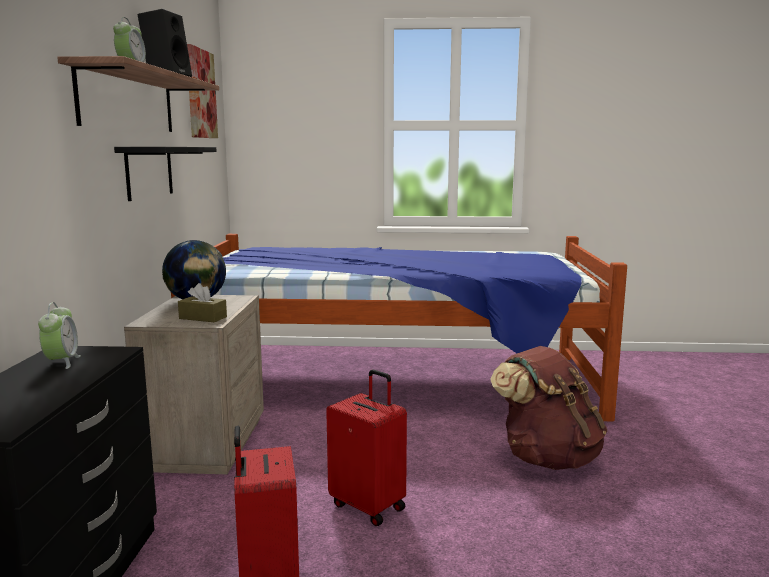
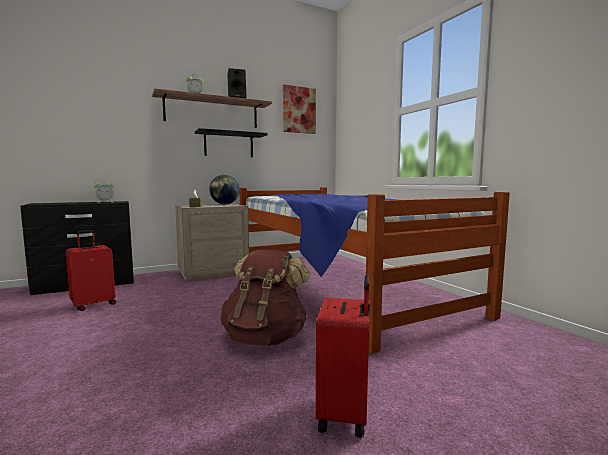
camera: 60 degrees right, 5 degrees down
red suitcase [326,369,407,526] -> red suitcase moved to [316,276,370,438]

